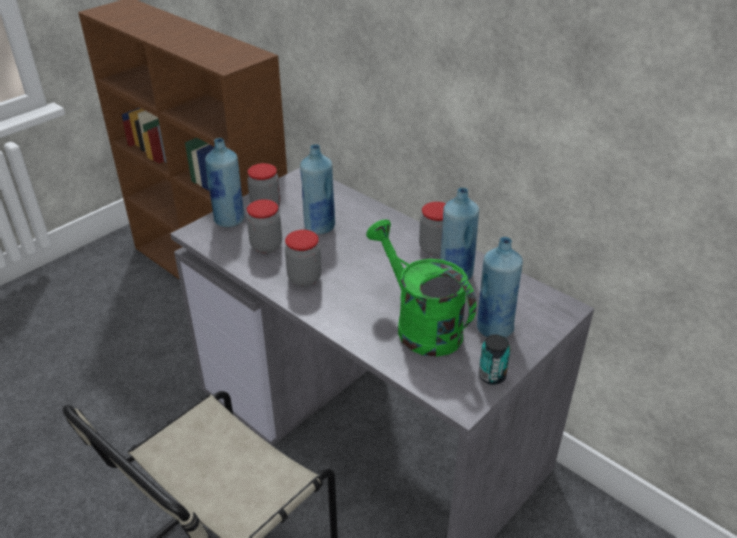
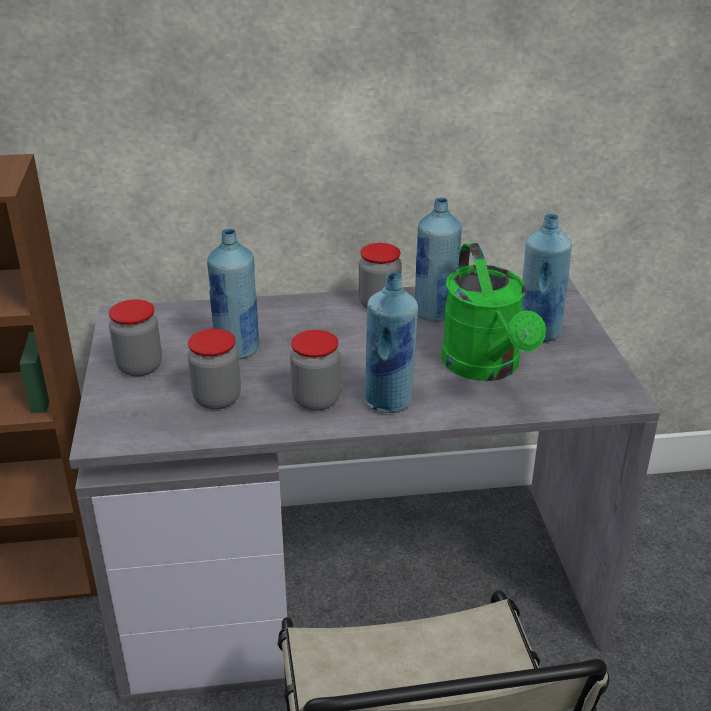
camera: 50 degrees left, 5 degrees down
blue bottle [205,138,244,227] -> blue bottle moved to [364,273,418,413]
green watering can [366,219,476,357] -> green watering can turned 105 degrees counterclockwise [441,243,546,381]
can [479,334,511,385] -> none

